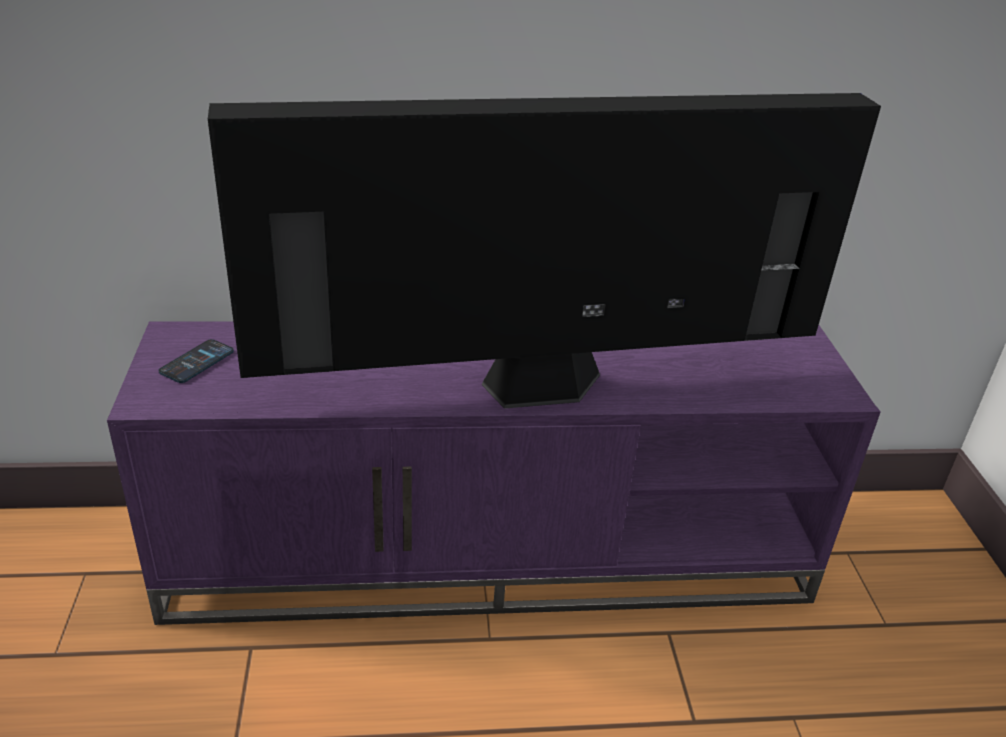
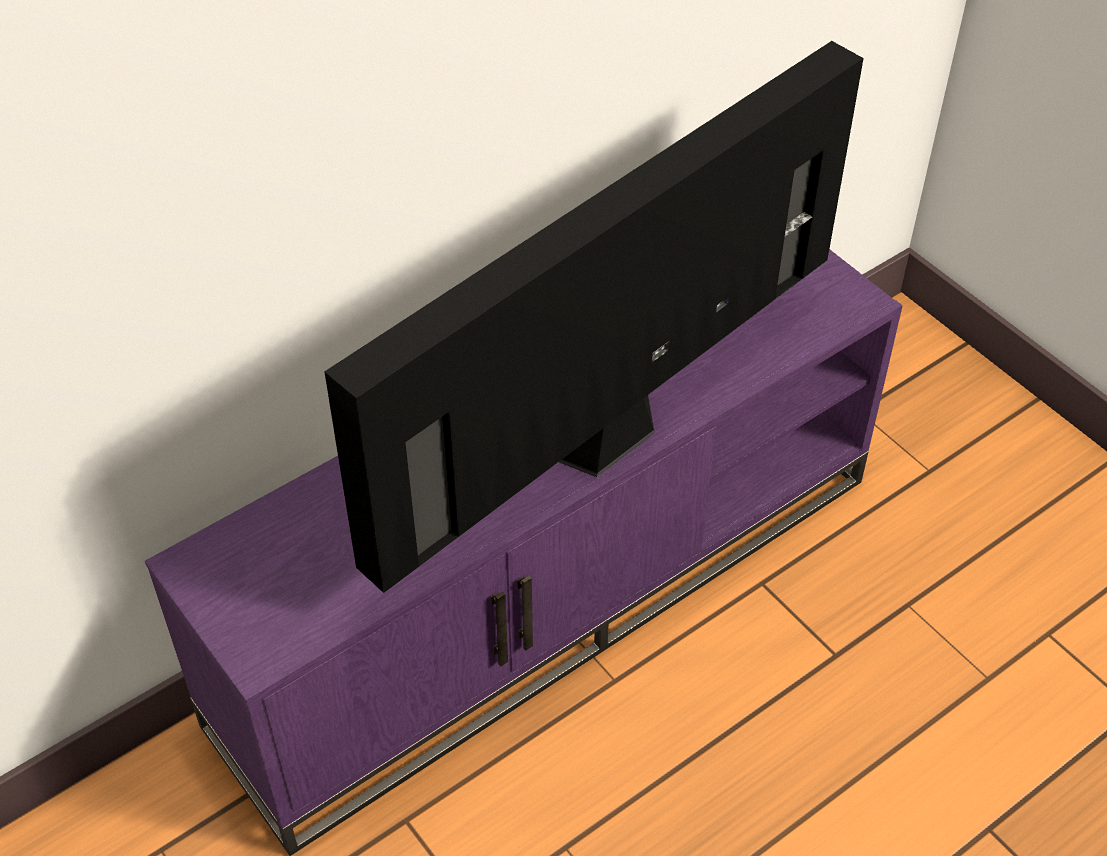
camera: 30 degrees left, 15 degrees up
phone [158,339,234,383] -> none

